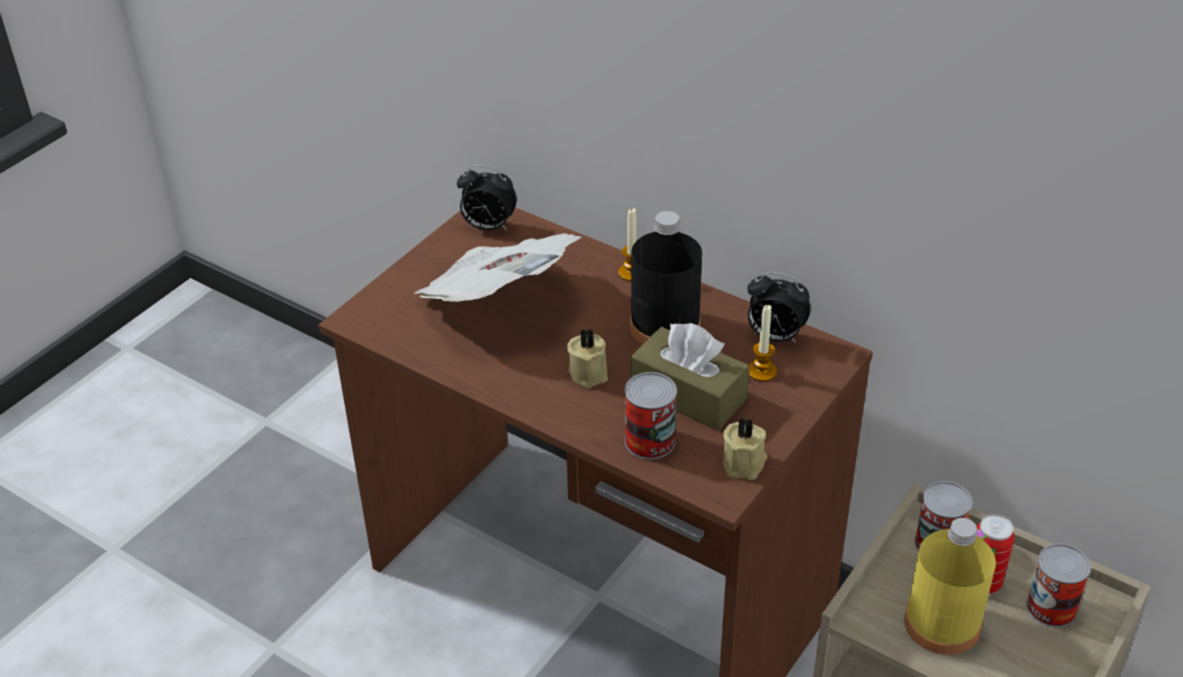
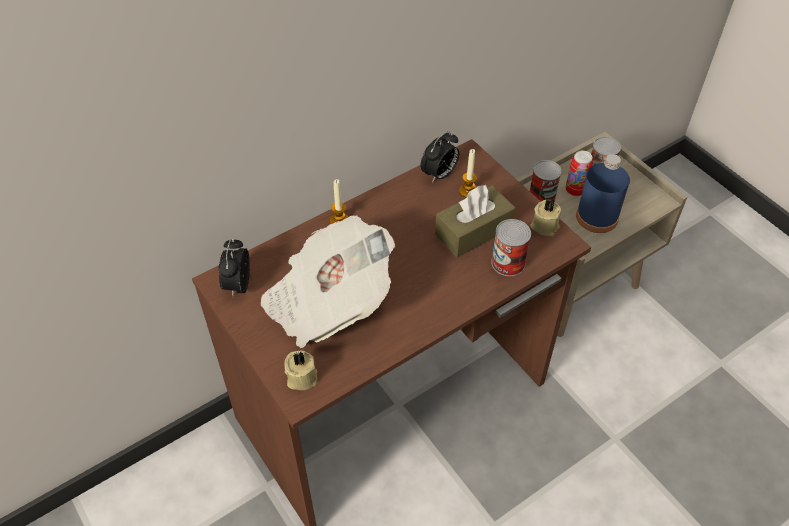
camera: 70 degrees left, 10 degrees up
alarm clock [457,165,517,231] -> alarm clock turned 150 degrees clockwise [218,239,250,297]
beige candle [567,329,608,388] -> beige candle moved to [284,351,318,390]
black bottle [630,211,702,345] -> none
yellow bottle [904,518,996,655] -> blue bottle [576,154,630,233]

